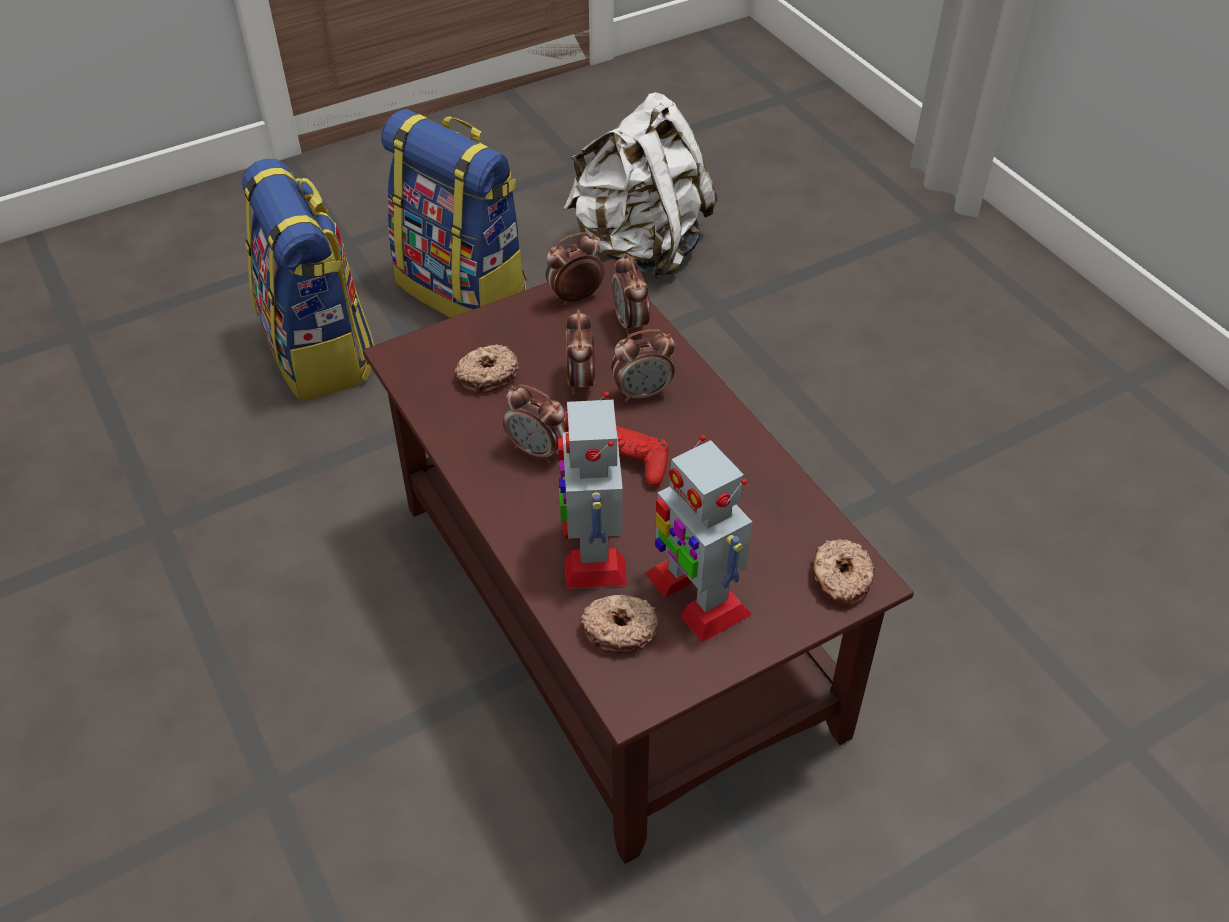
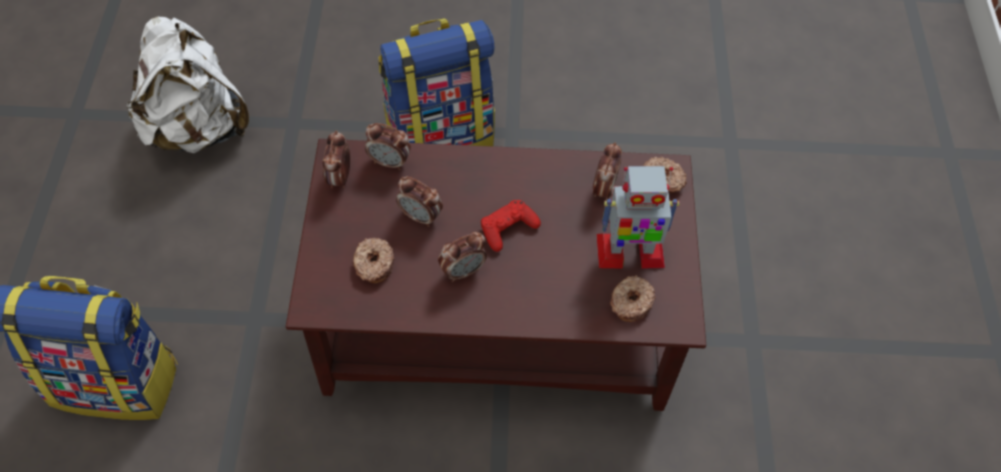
camera: 60 degrees left, 10 degrees up
backpack [381,109,527,318] -> backpack moved to [379,18,495,146]
toy robot [558,392,627,589] -> none
alarm clock [611,329,675,402] -> alarm clock moved to [593,142,622,201]

